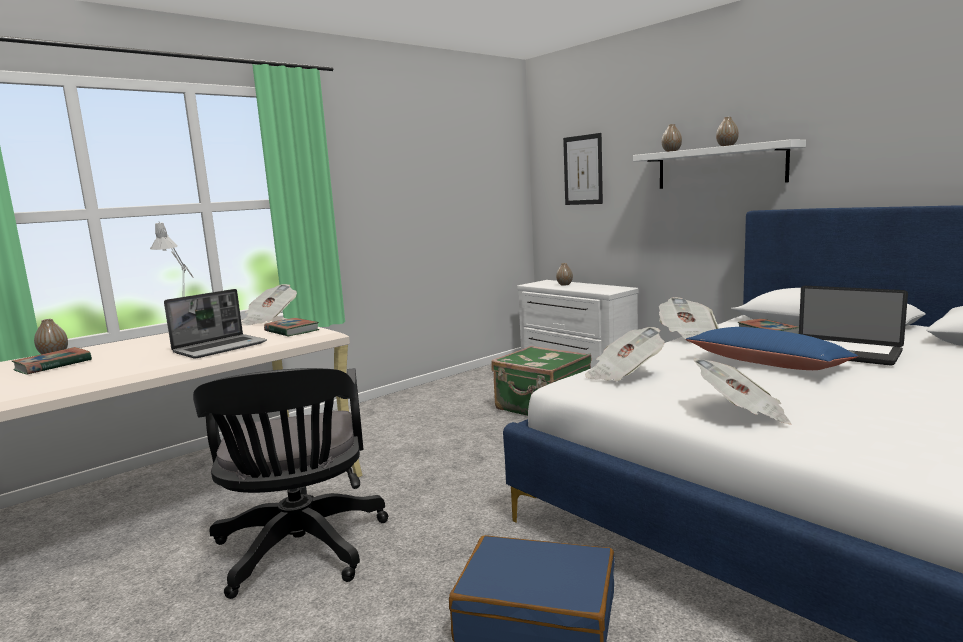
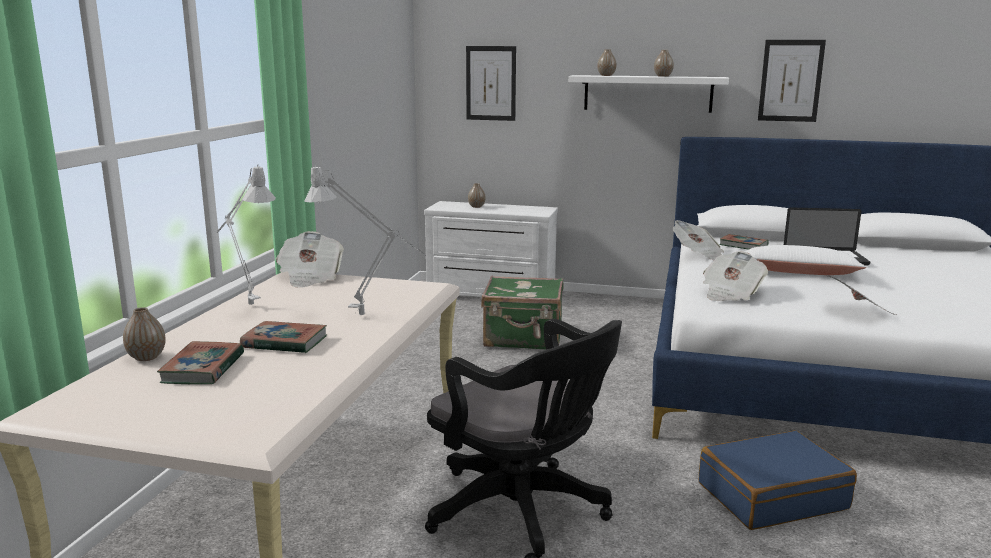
camera: 35 degrees left, 5 degrees up
laptop [164,289,267,359] -> grey table lamp [304,165,426,315]
book [264,318,319,337] -> book moved to [240,321,327,353]
blue pillow [686,327,858,370] -> white pillow [745,245,867,275]
none -> picture [758,40,826,122]

